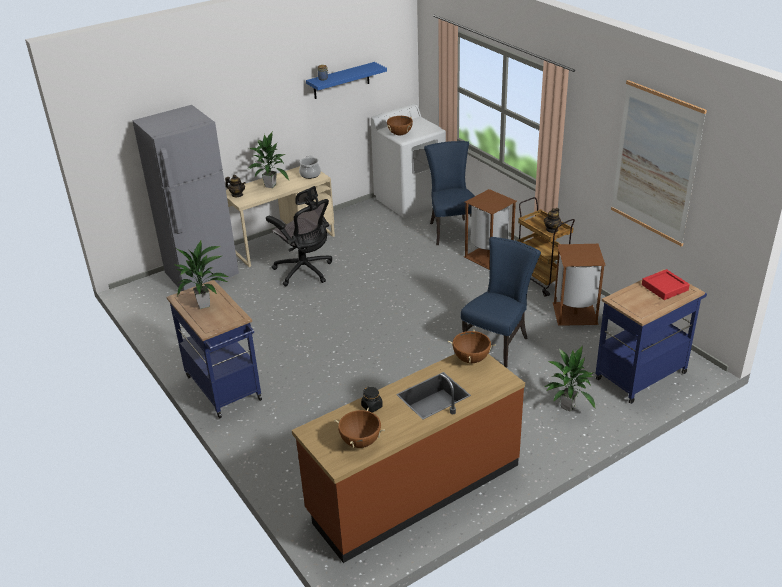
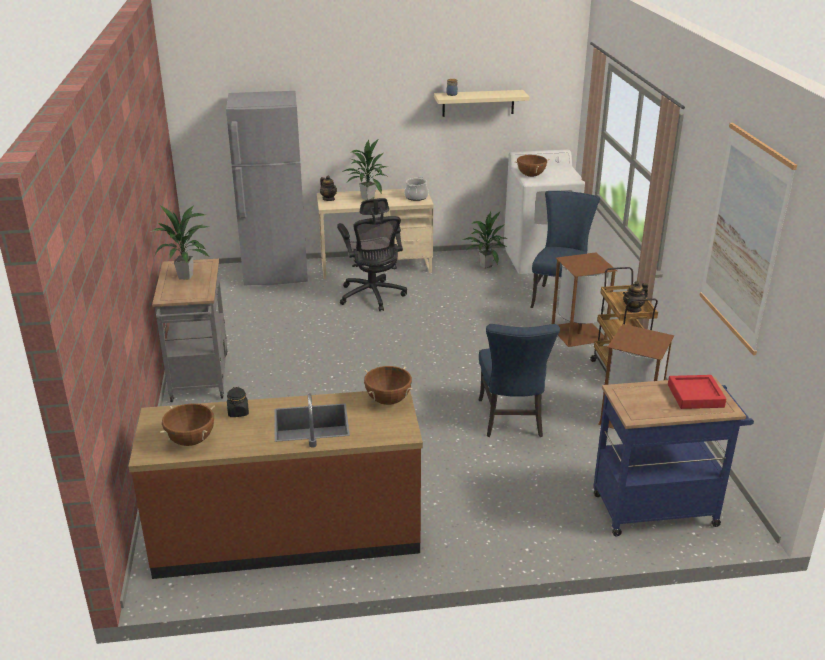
camera: 25 degrees right, 5 degrees down
blue cart [167,280,262,418] -> grey cart [152,259,228,402]
blue shelf [306,62,387,99] -> beige shelf [434,90,529,117]
blue chair [460,237,541,368] -> blue chair turned 120 degrees clockwise [479,324,560,437]
potted plant [545,346,596,412] -> potted plant moved to [463,211,508,268]

